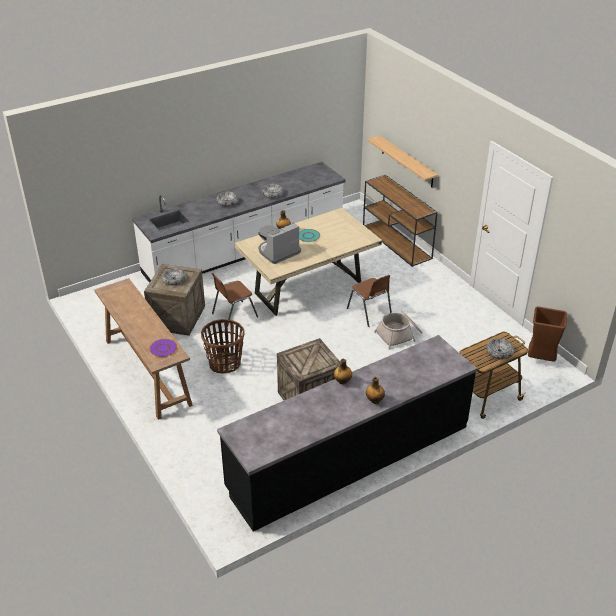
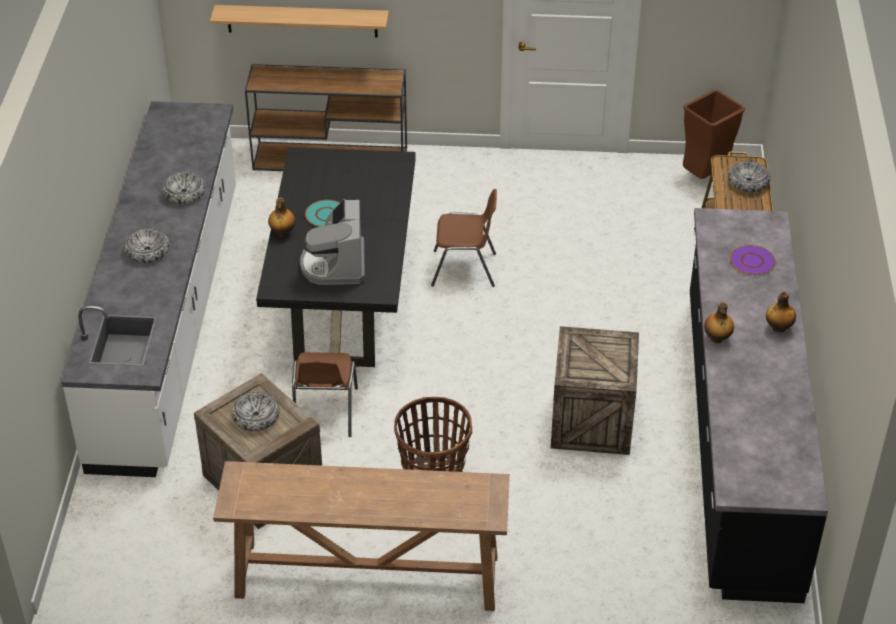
camera: 55 degrees left, 5 degrees up
purple plate [149,339,177,357] -> purple plate moved to [730,245,775,275]
beige dining table [235,208,382,316] -> black dining table [256,147,416,367]
basket [374,311,423,350] -> none

